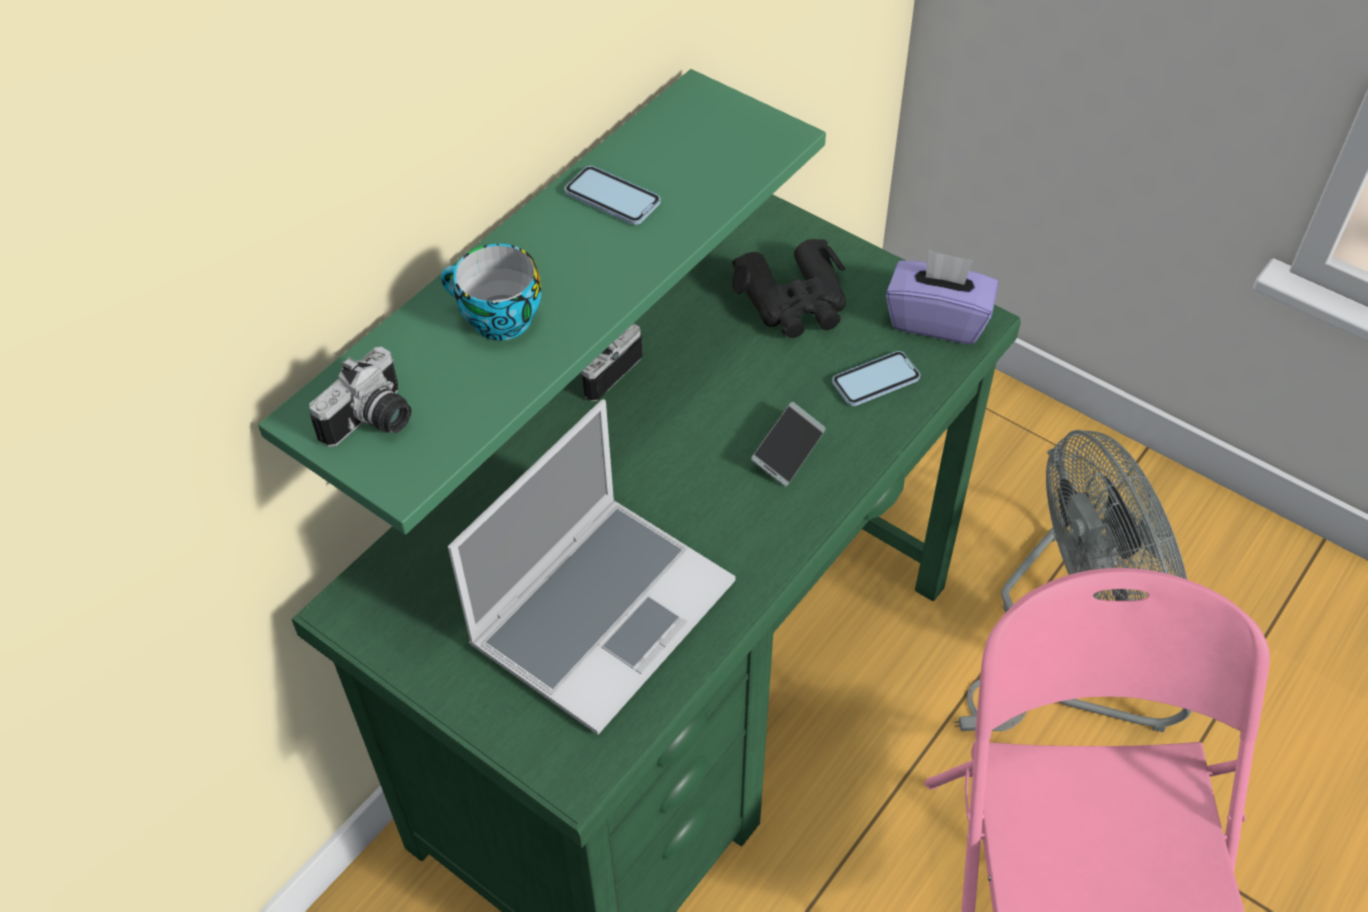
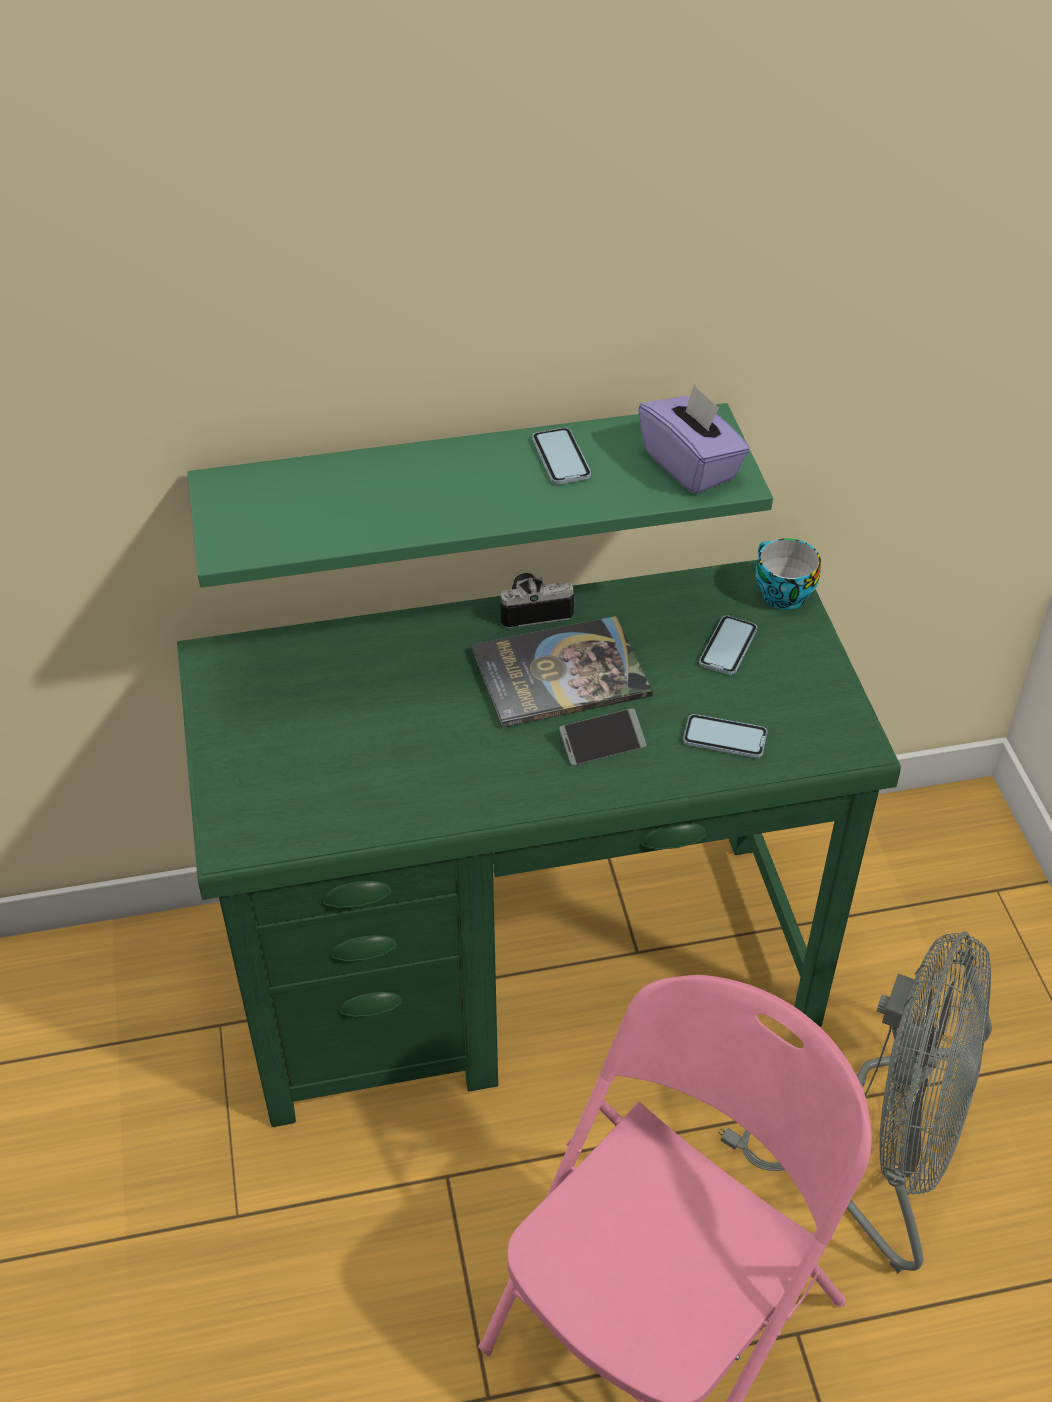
camera: 40 degrees right, 5 degrees down
camera [310,347,411,447] -> none
cup [441,244,541,341] -> cup moved to [755,538,821,610]
laptop [448,399,735,735] -> none
black binoculars [732,239,846,338] -> phone [699,615,757,675]
purple tissue box [886,249,998,344] -> purple tissue box moved to [638,384,750,494]
none -> book [471,616,653,728]

